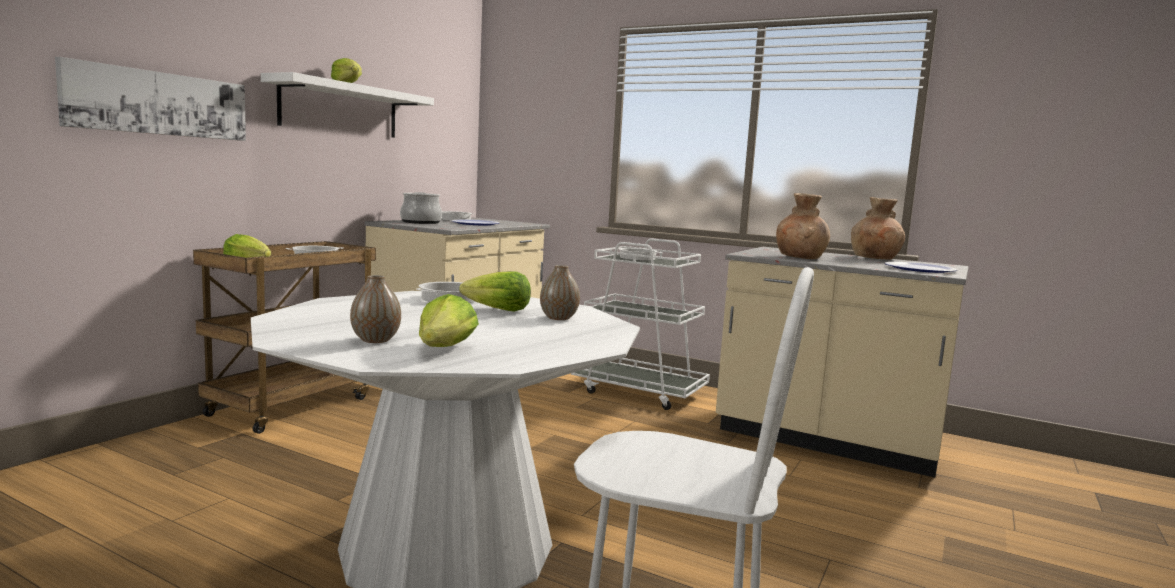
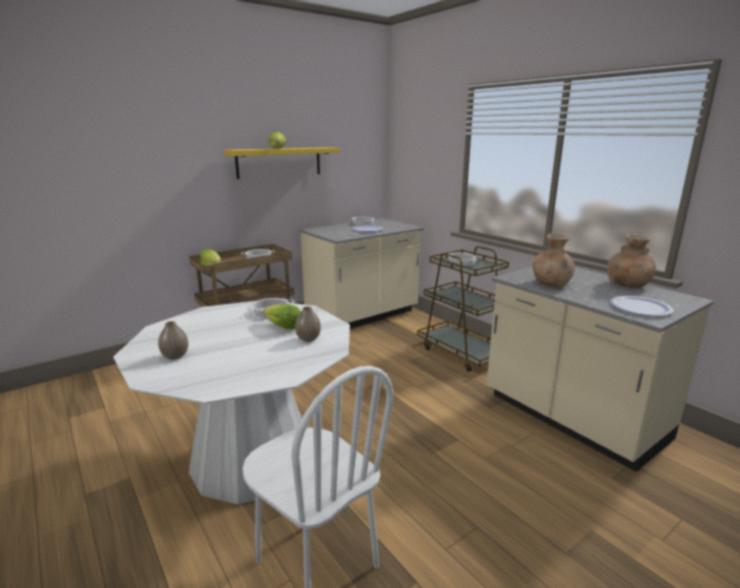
camera: 25 degrees right, 10 degrees up
picture [55,57,246,141] -> none
white shelf [261,72,434,138] -> yellow shelf [224,147,340,179]
cooking pot [400,192,442,224] -> none
lettuce [419,294,479,347] -> none
white cart [571,238,710,410] -> brown cart [417,246,509,372]

